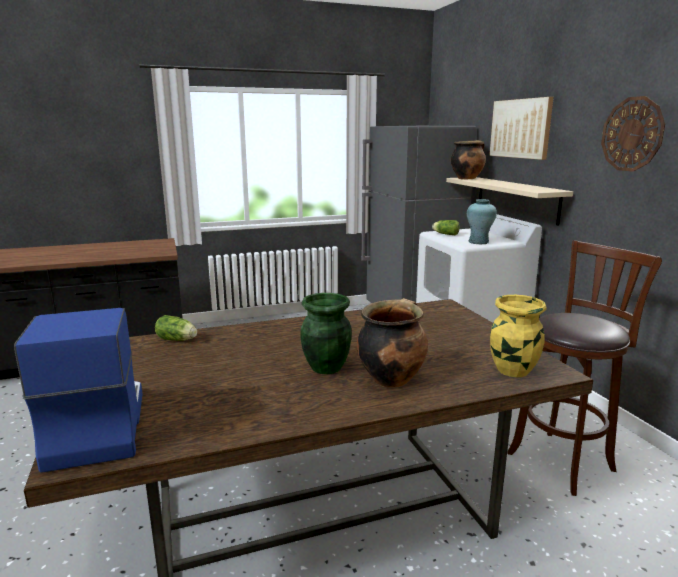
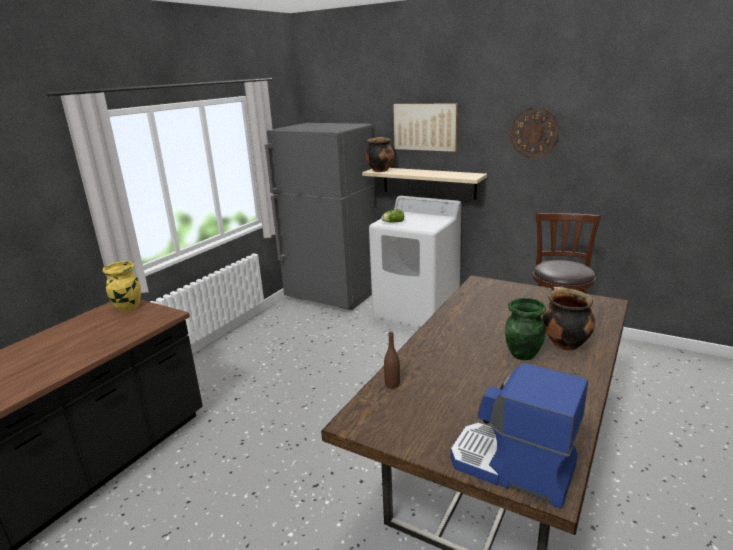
camera: 40 degrees left, 5 degrees up
lettuce [155,315,197,341] -> brown bottle [384,331,400,389]
turquoise vase [467,199,497,244] -> none
yellow vase [490,295,547,377] -> yellow vase moved to [103,261,141,312]

